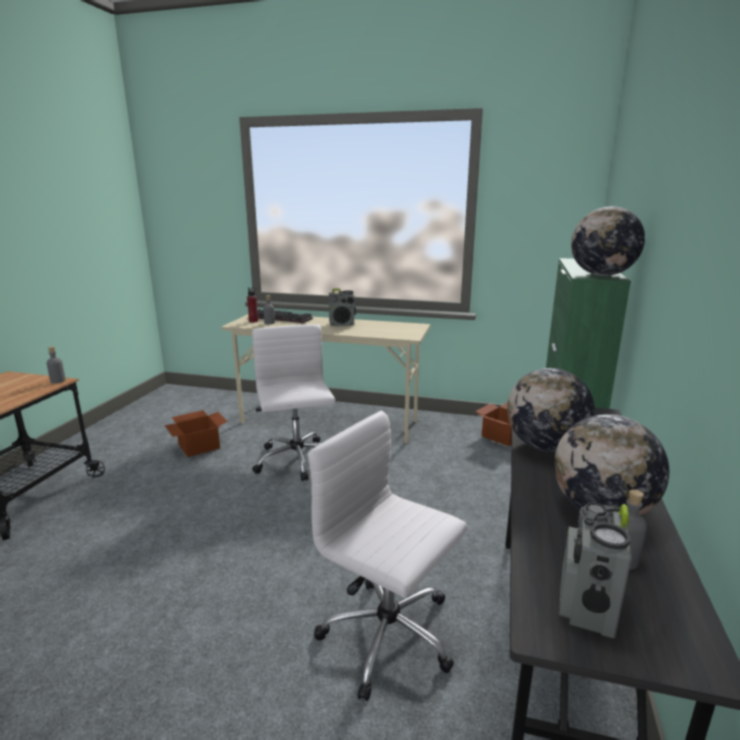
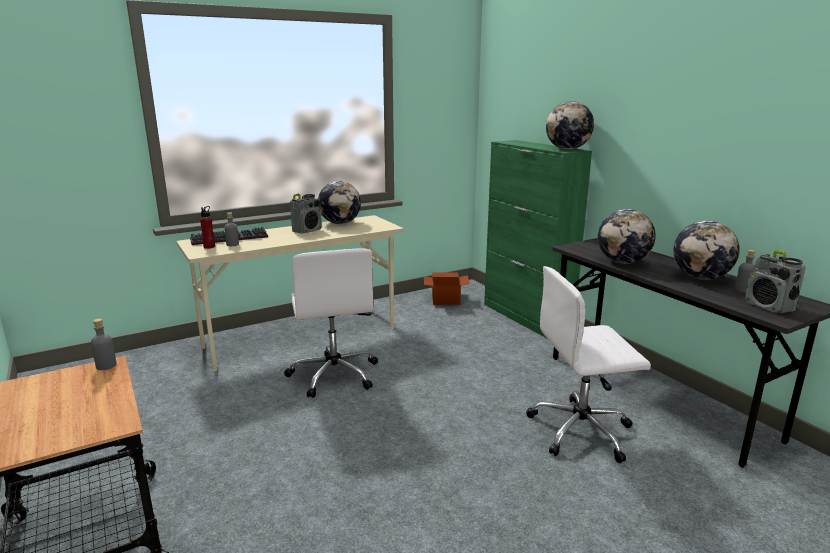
camera: 45 degrees left, 0 degrees up
cardboard box [165,410,228,457] -> none
white office chair [252,324,335,481] -> white office chair turned 135 degrees counterclockwise [284,248,378,398]
none -> globe [318,181,361,224]

